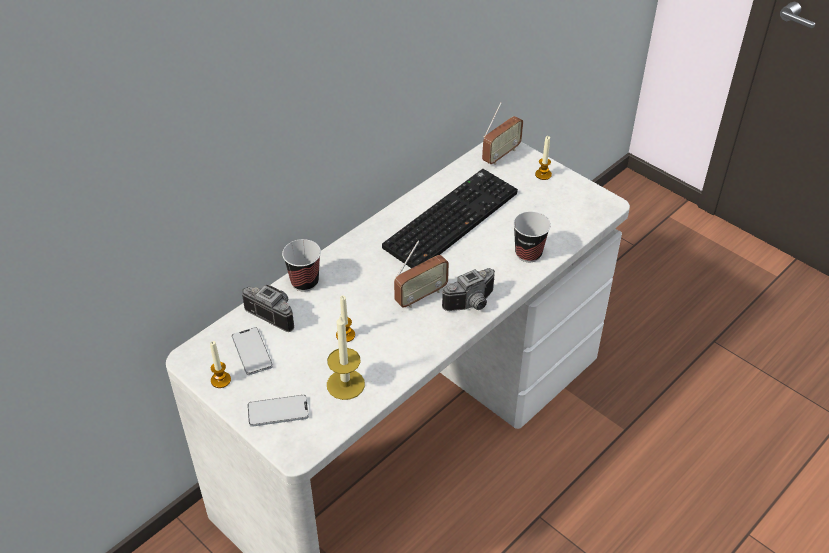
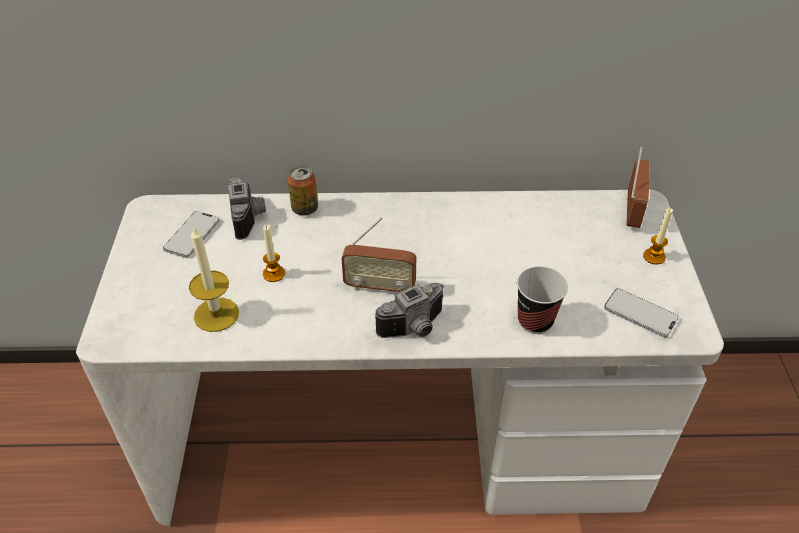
camera: 45 degrees right, 0 degrees up
candle [210,341,231,388] -> none
phone [248,395,309,427] -> phone moved to [604,288,679,337]
cup [282,239,321,292] -> can [288,166,318,216]
keyboard [382,169,518,268] -> none
camera [442,268,495,311] -> camera turned 45 degrees counterclockwise [375,283,444,338]
radio [482,102,523,165] -> radio turned 75 degrees counterclockwise [625,147,649,228]

